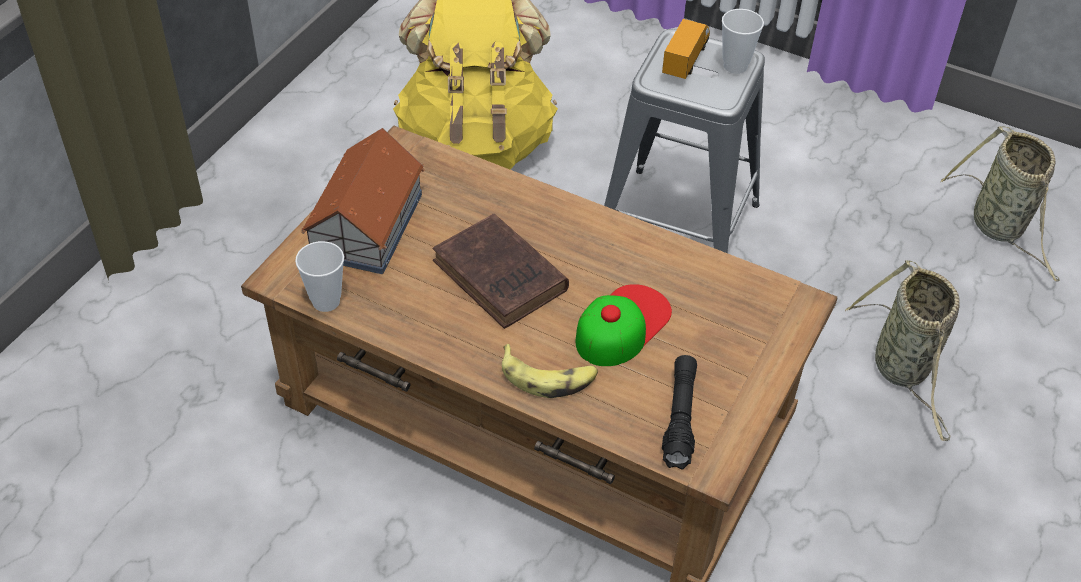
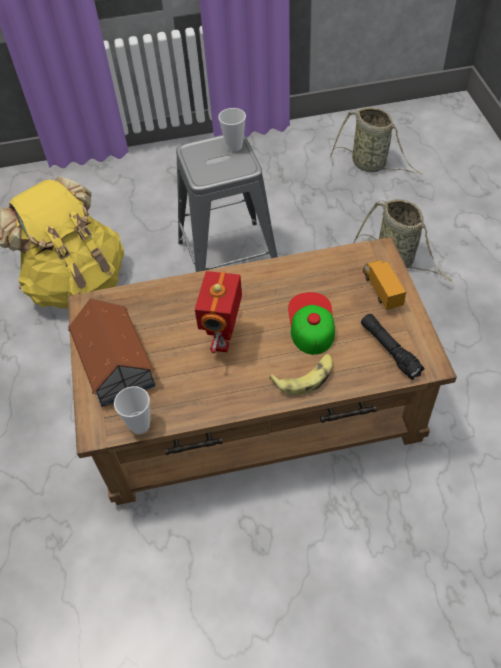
camera: 35 degrees left, 5 degrees up
brown book [432,214,569,329] -> toy robot [195,271,242,353]
toy truck [662,19,710,79] -> toy truck moved to [363,260,406,310]

